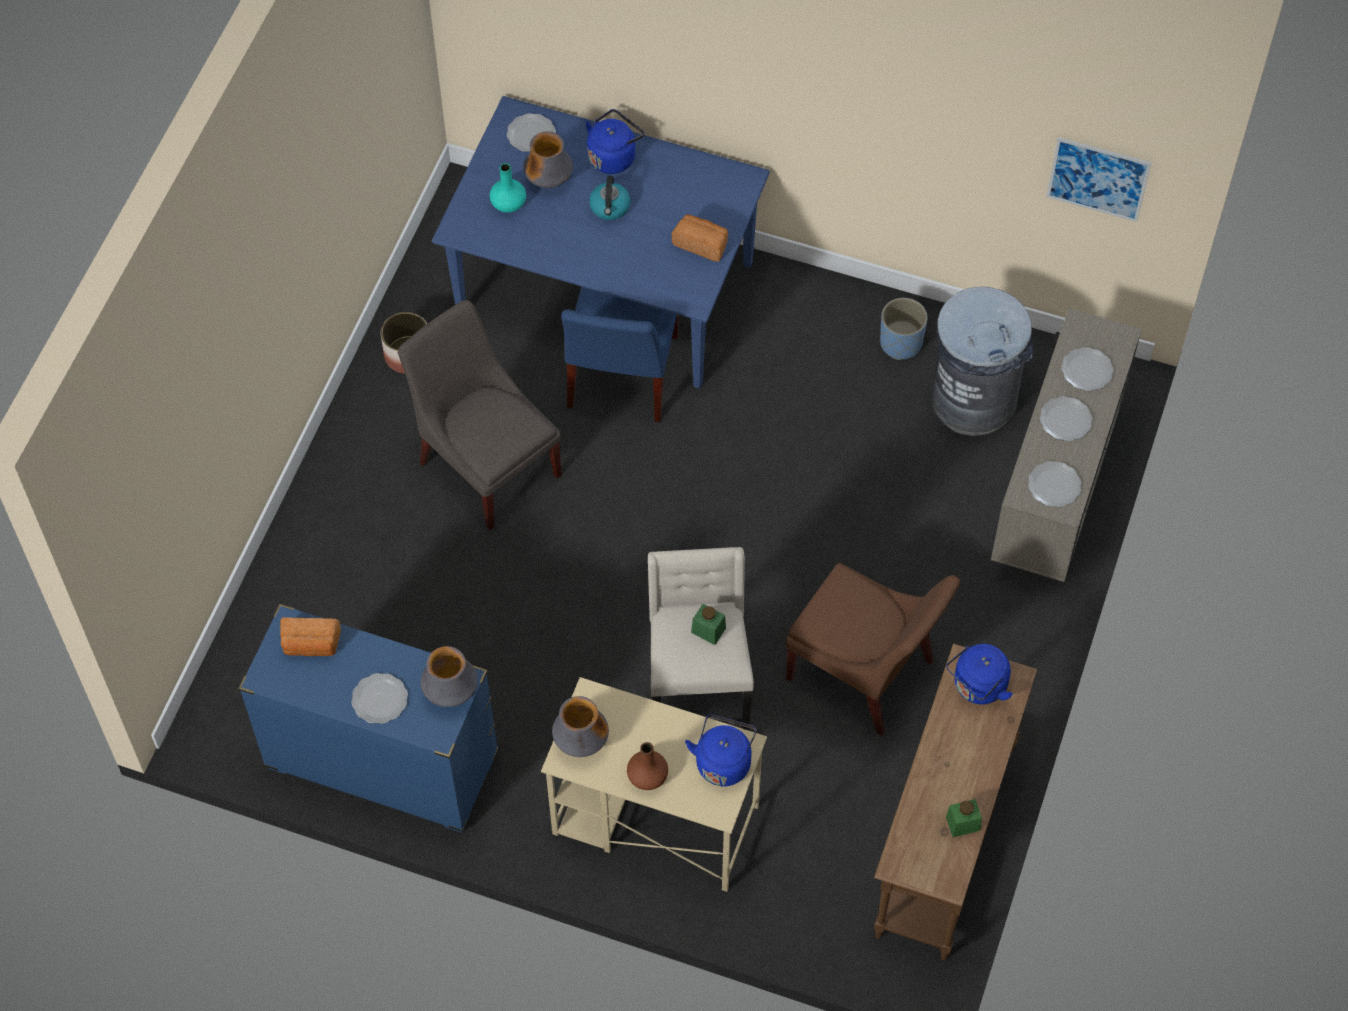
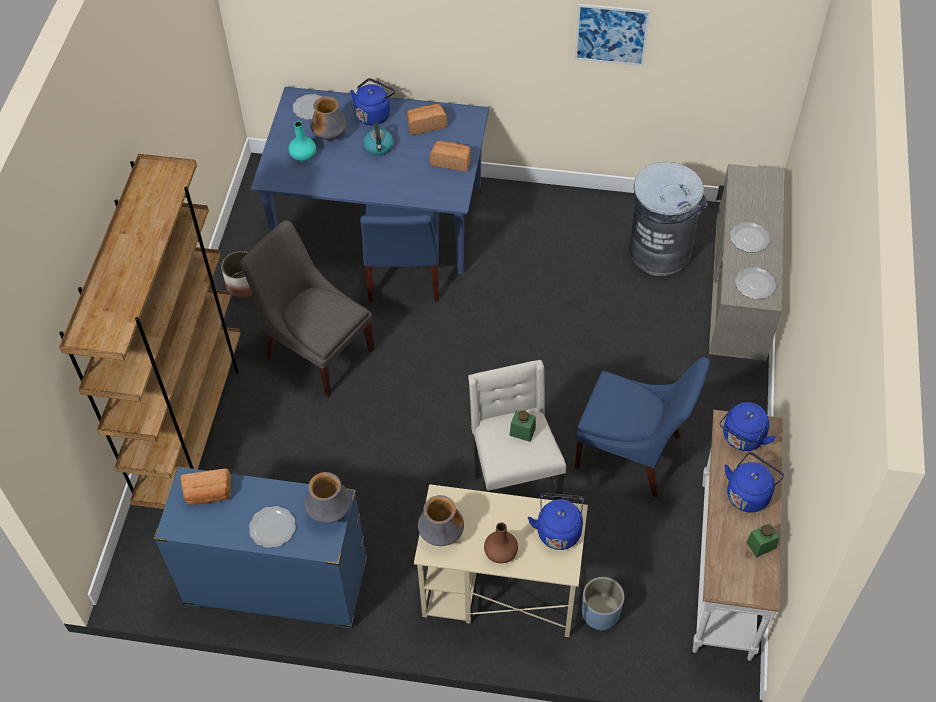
camera: 10 degrees left, 5 degrees down
brown chair [786,563,960,736] -> blue chair [575,357,710,497]
brown console table [874,643,1037,961] -> white console table [693,410,783,661]
blue planter [880,298,928,360] -> blue planter moved to [582,577,624,631]
picture [1046,137,1152,222] -> picture moved to [574,4,650,66]
plate [1061,347,1114,391] -> none
none -> brown bookcase [59,154,241,509]
none -> bread [406,104,447,135]
none -> blue kettle [725,452,784,513]

